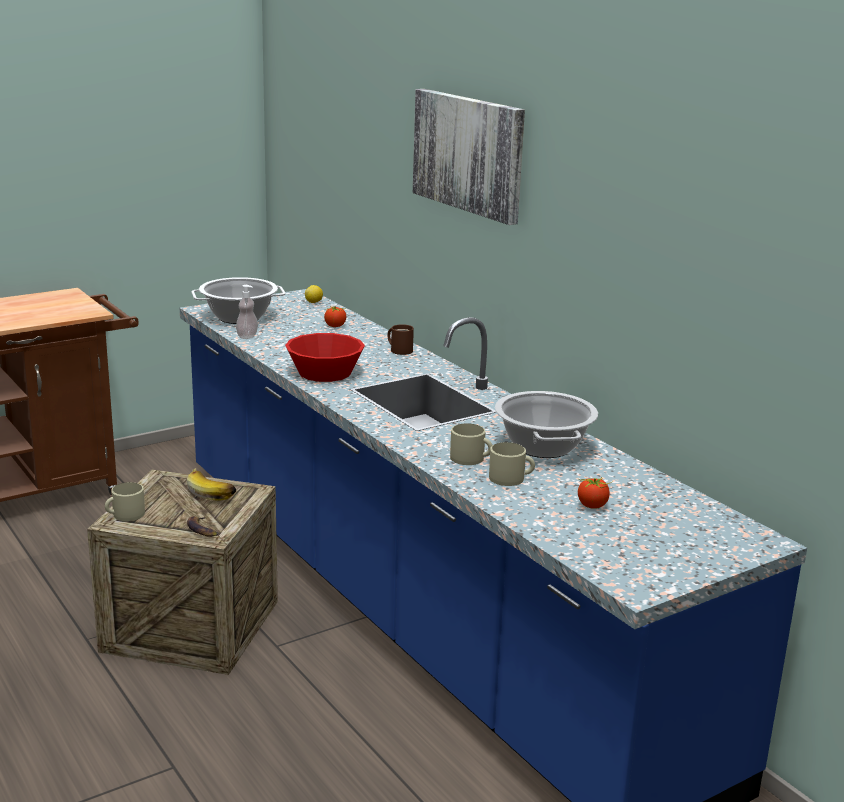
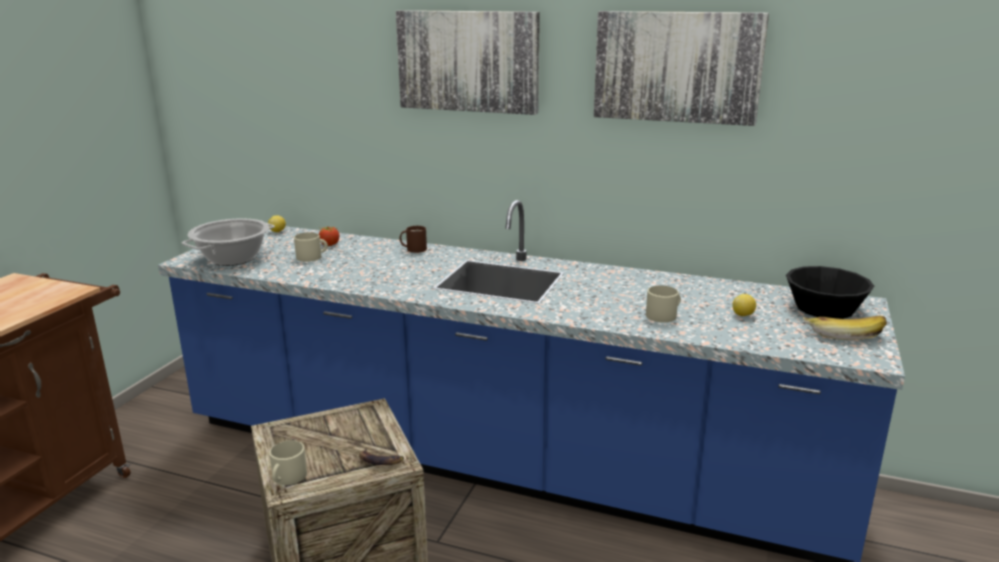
camera: 35 degrees left, 0 degrees up
banana [187,468,236,501] -> banana moved to [803,316,887,340]
soap dispenser [236,285,258,339] -> none
red bowl [285,333,365,382] -> none
beige mug [450,423,493,465] -> beige mug moved to [294,232,328,262]
cooking pot [495,391,598,458] -> none
tomato [578,478,613,509] -> lemon [732,294,756,316]
none -> picture [594,11,769,126]
none -> black bowl [786,266,874,319]

